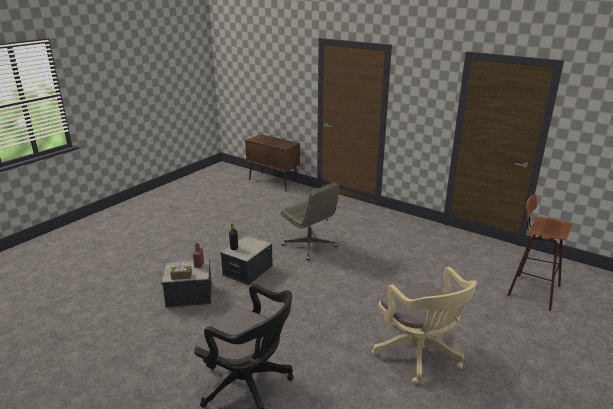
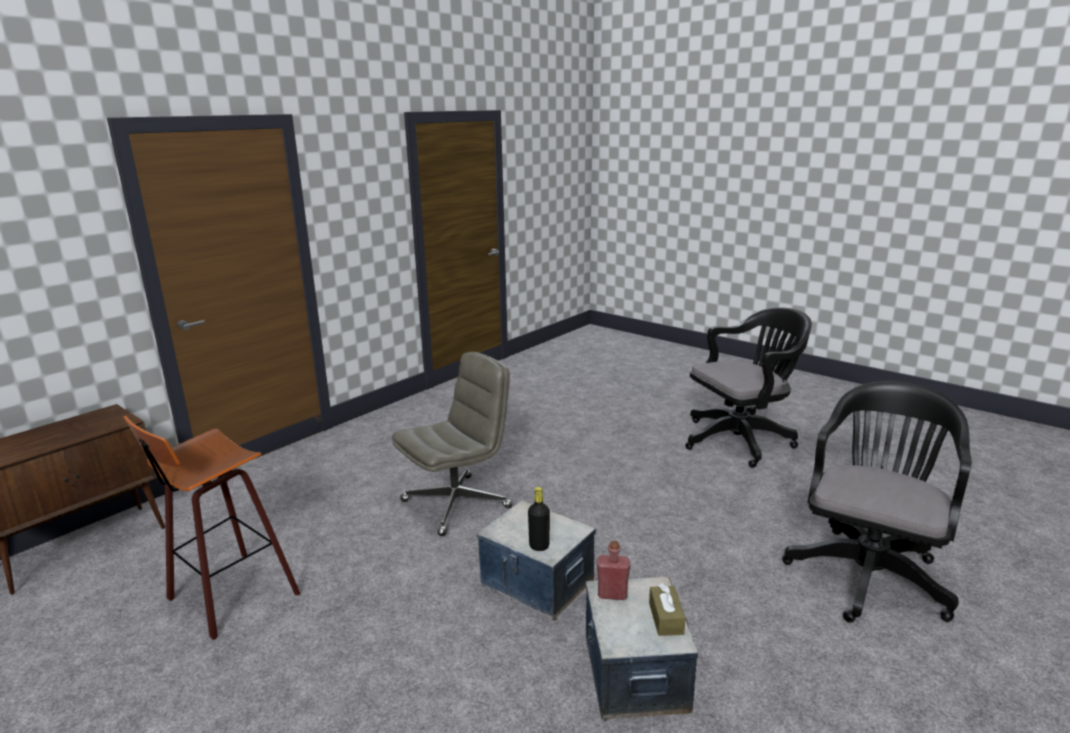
camera: 85 degrees left, 5 degrees down
beige office chair [372,267,477,384] -> black office chair [685,307,812,468]
stool [507,194,572,311] -> stool moved to [123,416,301,640]

